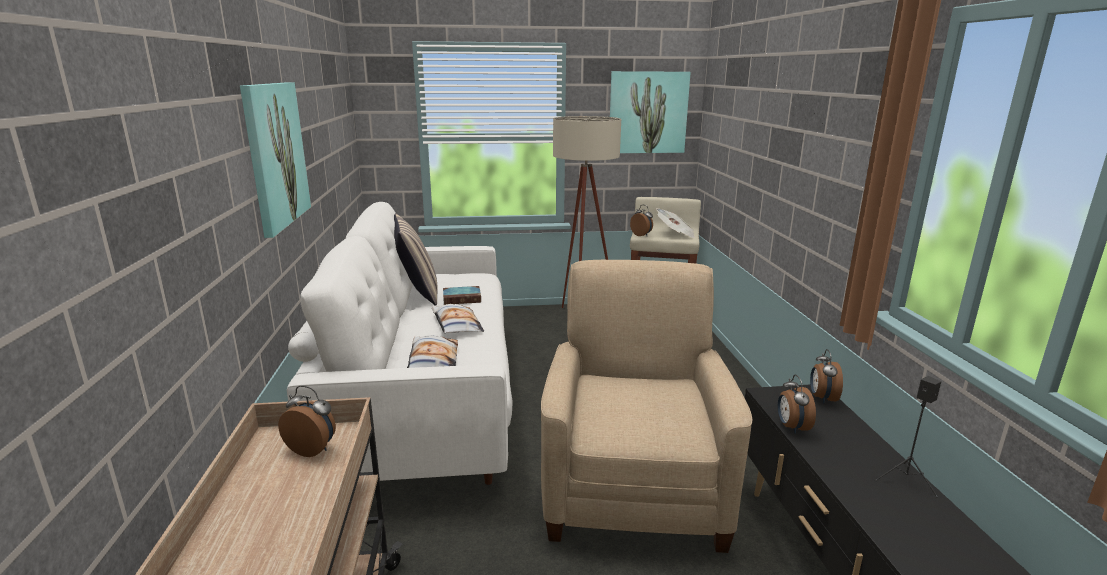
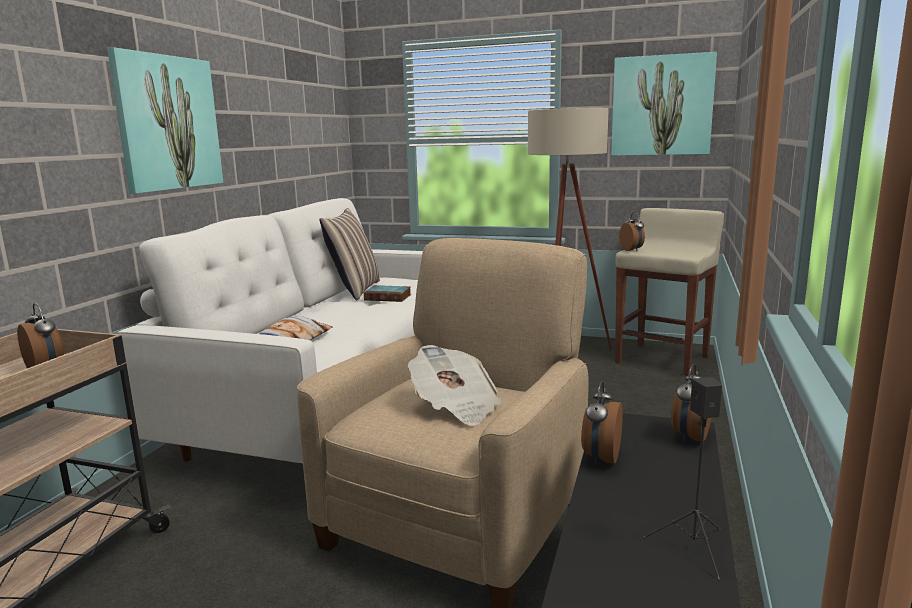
camera: 25 degrees right, 5 degrees down
pillow [432,304,484,333] -> none
newspaper [656,208,695,238] -> newspaper moved to [408,345,502,426]

